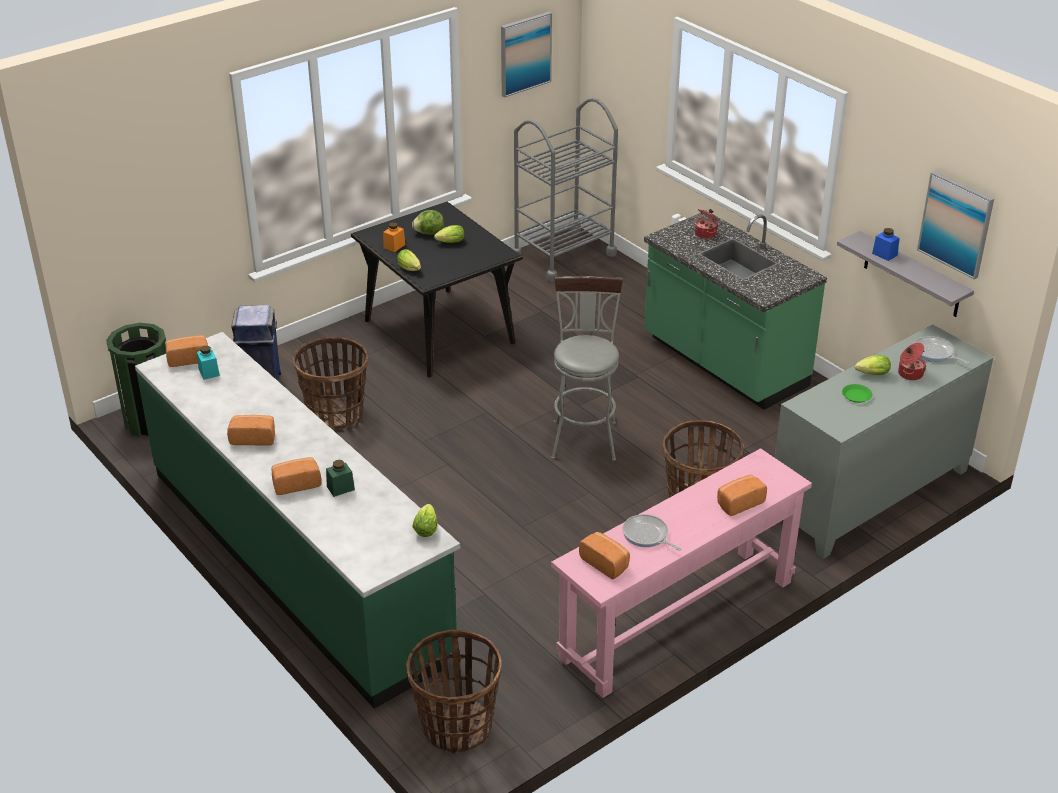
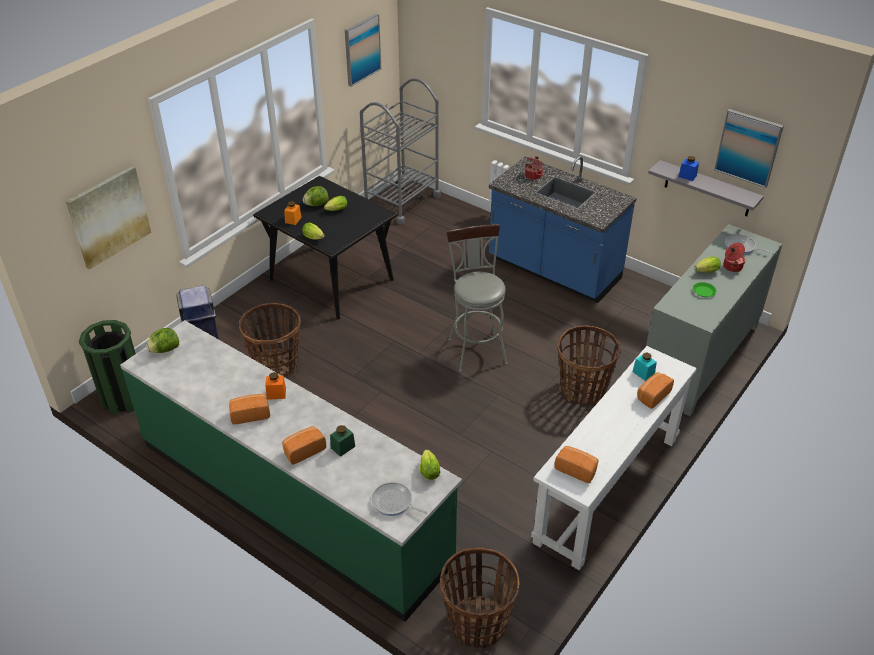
camera: 15 degrees left, 5 degrees up
bread [166,335,208,367] -> lettuce [146,328,179,353]
turquoise jar [197,346,220,380] -> turquoise jar moved to [632,353,657,381]
pink console table [551,448,812,698] -> white console table [531,346,697,570]
frying pan [622,514,681,551] -> frying pan moved to [372,482,427,516]
green counter [644,213,827,410] -> blue counter [489,156,637,303]
none -> picture [66,166,151,270]
none -> orange jar [265,372,286,400]

